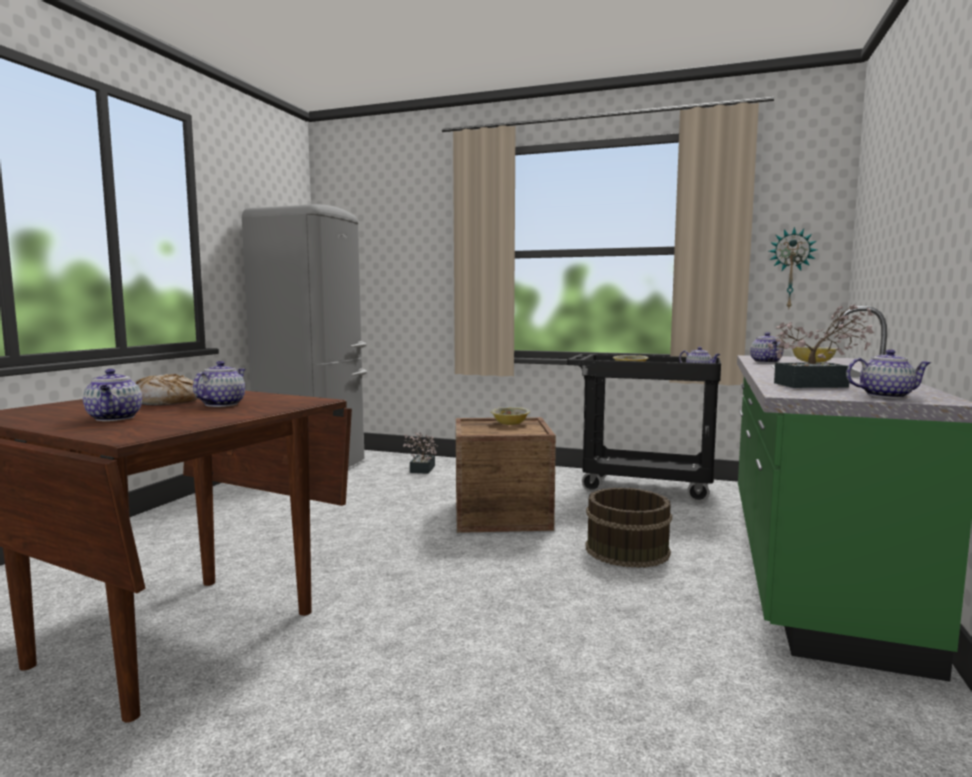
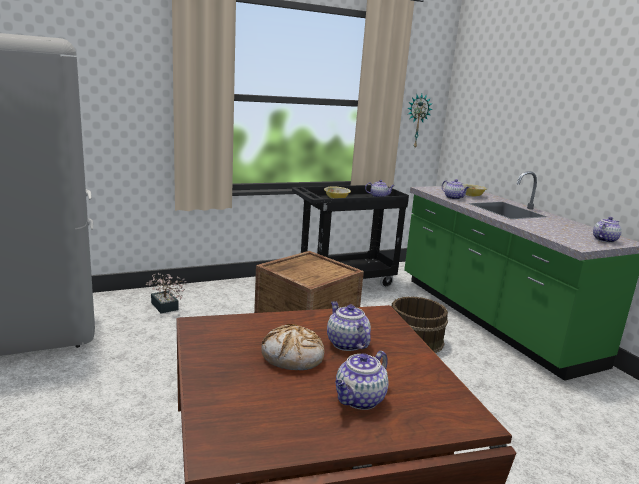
camera: 45 degrees left, 10 degrees up
teapot [83,369,142,421] -> teapot turned 105 degrees clockwise [335,351,389,410]
bowl [491,407,530,425] -> none
potted plant [768,304,875,388] -> none

